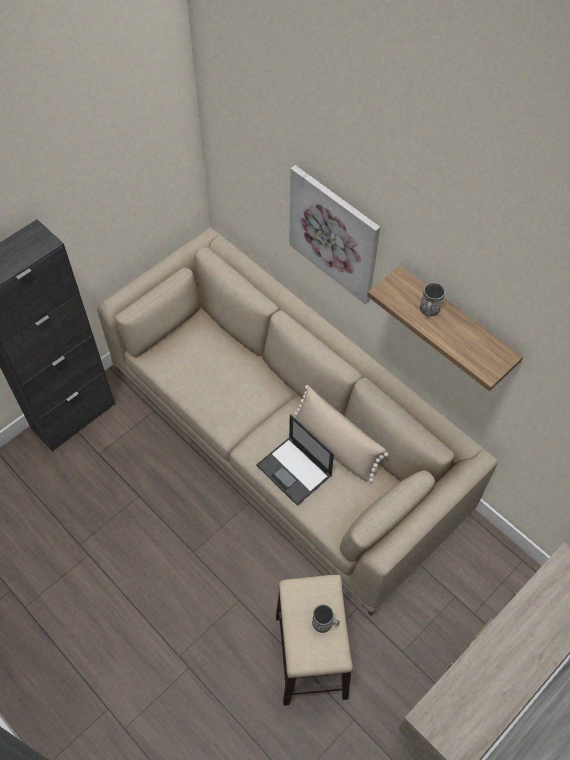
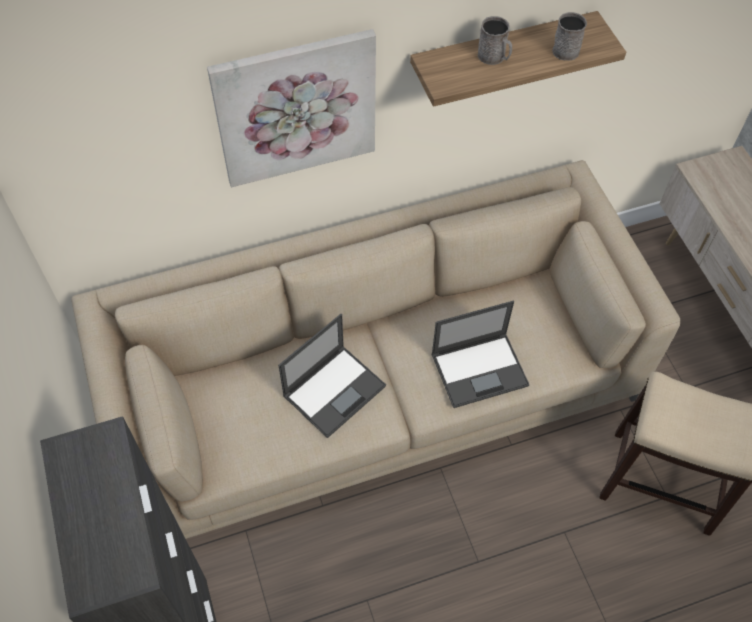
camera: 65 degrees left, 0 degrees up
beige pillow [294,385,388,482] -> none
grey mug [312,604,340,633] -> grey mug moved to [552,12,587,61]
none -> laptop [278,314,386,438]

